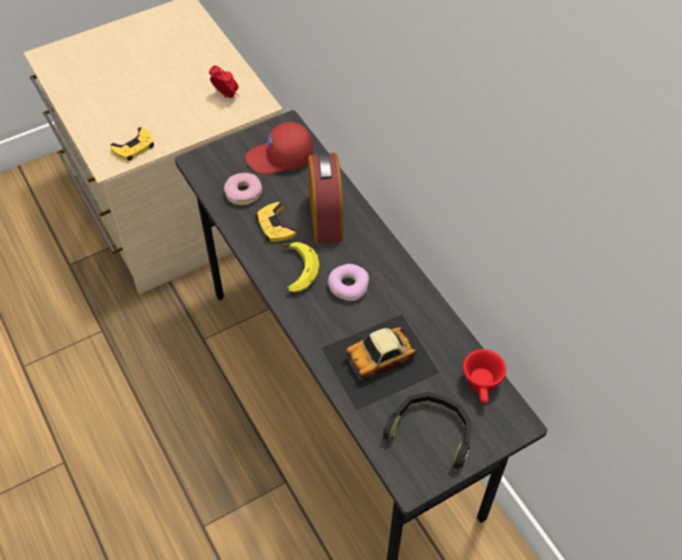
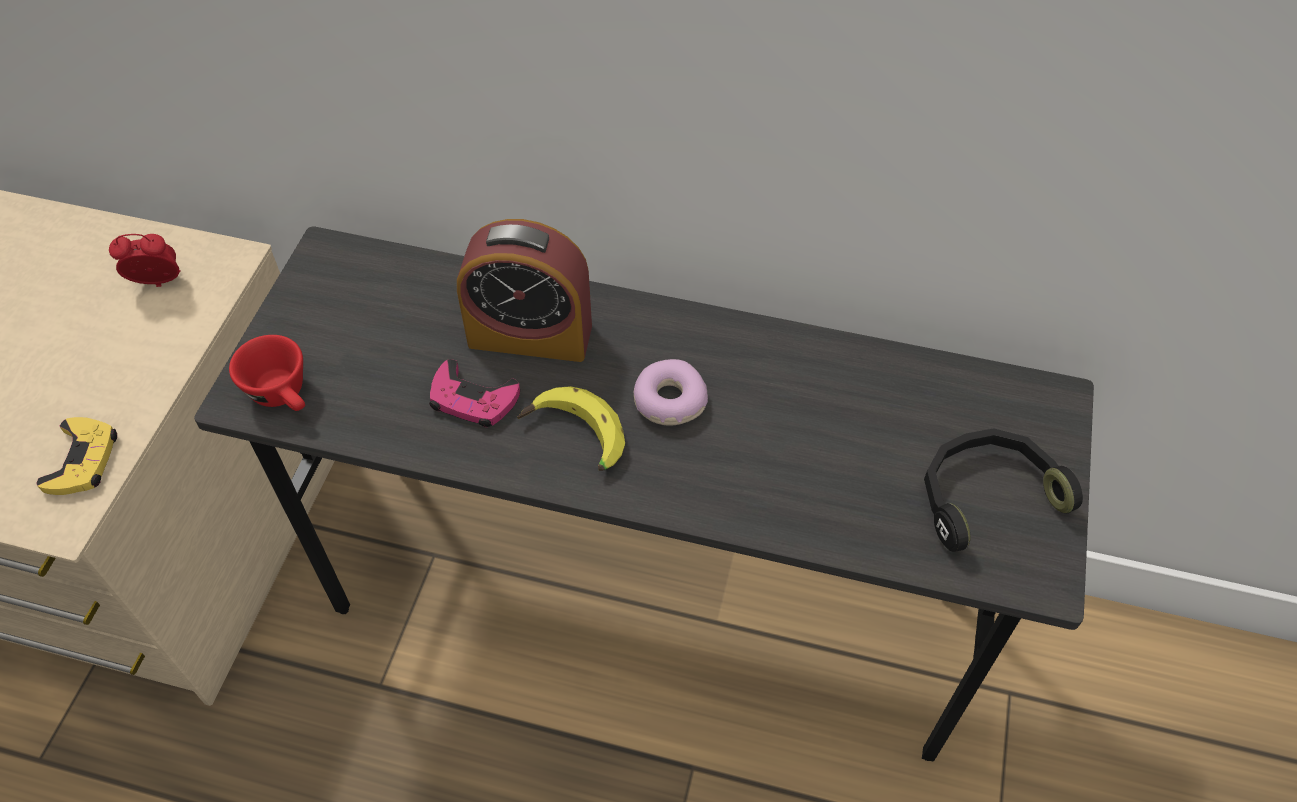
camera: 45 degrees left, 0 degrees up
donut [224,173,262,205] -> none
red cap [246,122,313,174] -> none
yellow game controller [255,202,296,242] -> pink game controller [429,359,520,427]
alarm clock [308,153,343,244] -> alarm clock turned 150 degrees clockwise [457,219,592,362]
toy car [321,314,440,410] -> none
red cup [463,349,506,404] -> red cup moved to [229,335,305,411]

